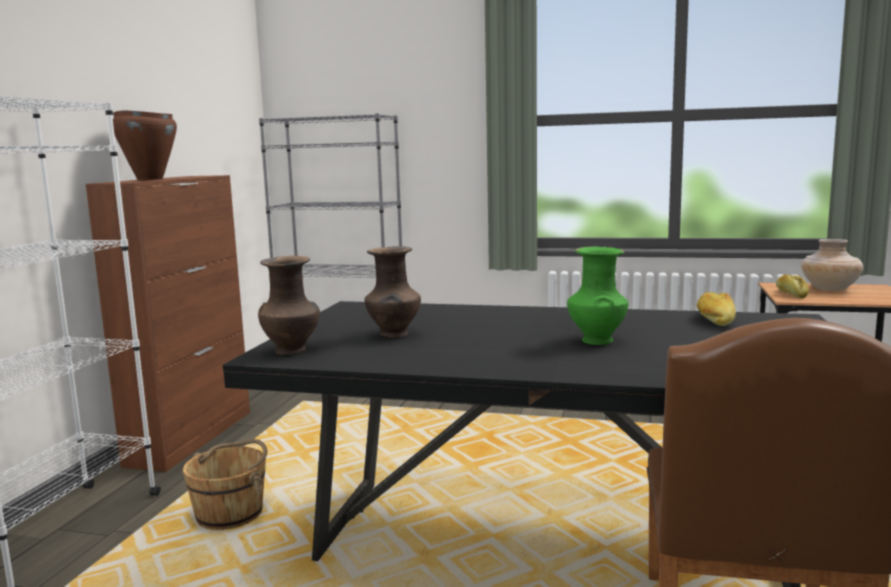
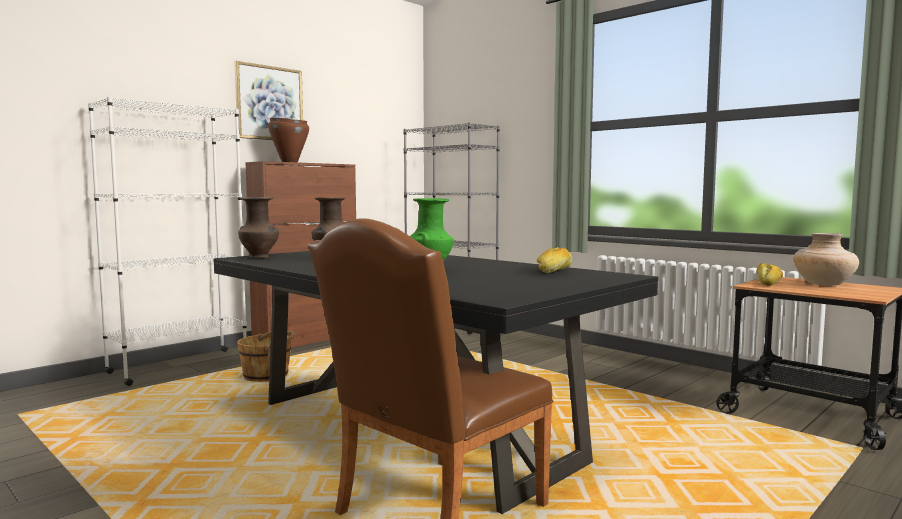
camera: 30 degrees right, 5 degrees down
none -> picture [234,61,303,140]

